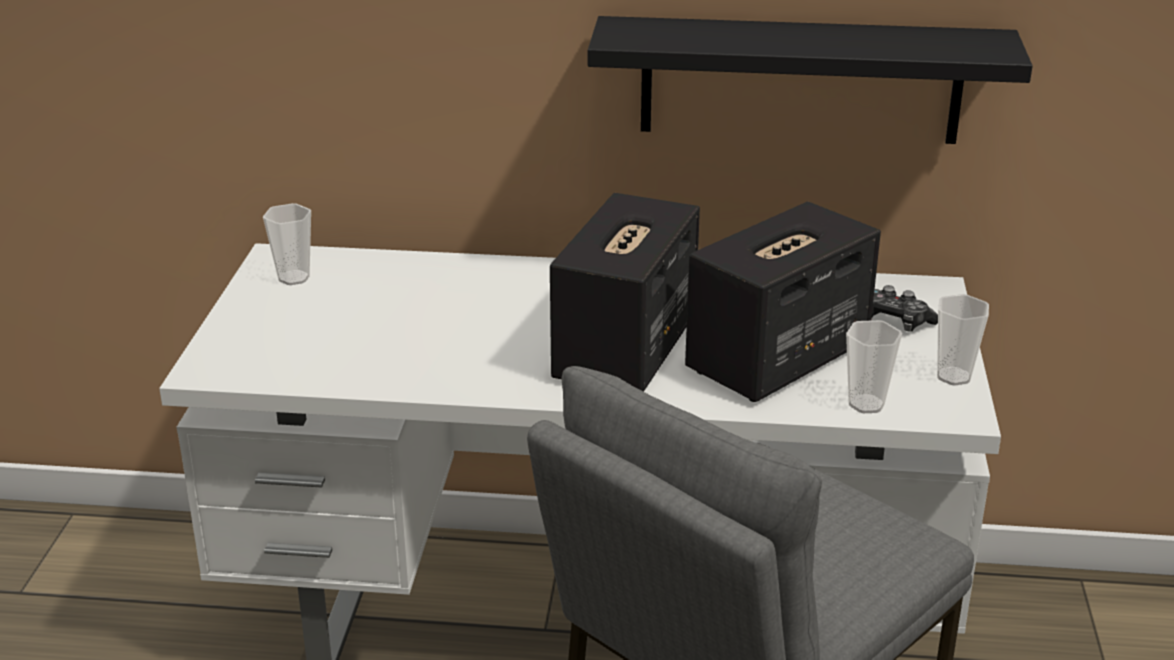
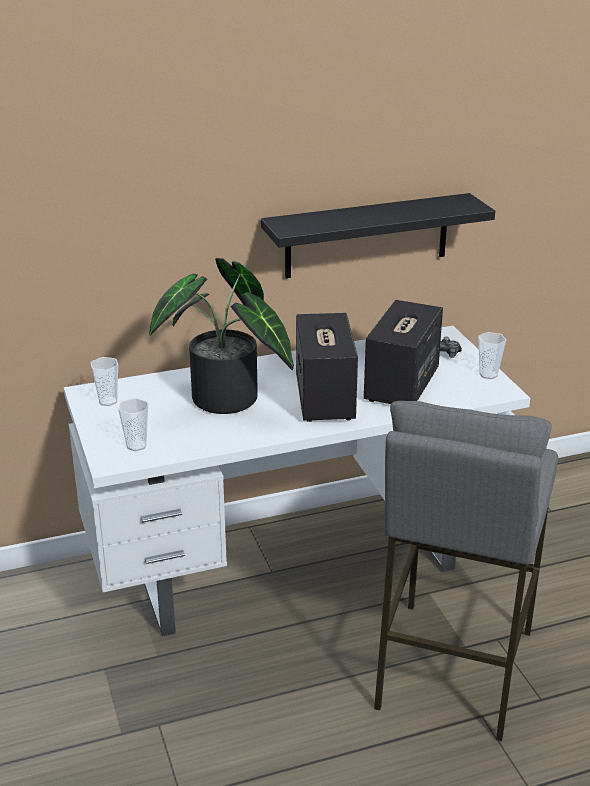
camera: 25 degrees left, 0 degrees up
cup [846,320,902,413] -> cup moved to [118,398,148,451]
none -> potted plant [149,258,294,414]

